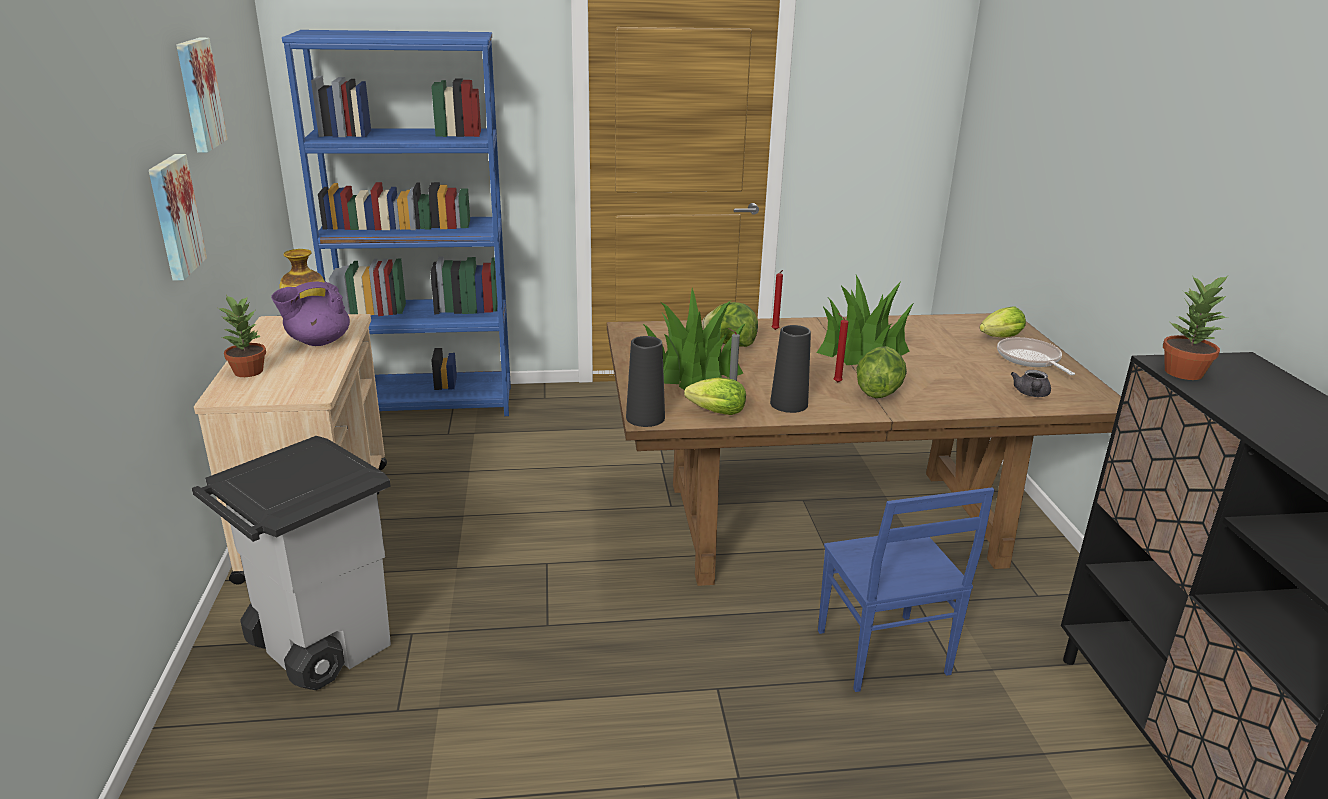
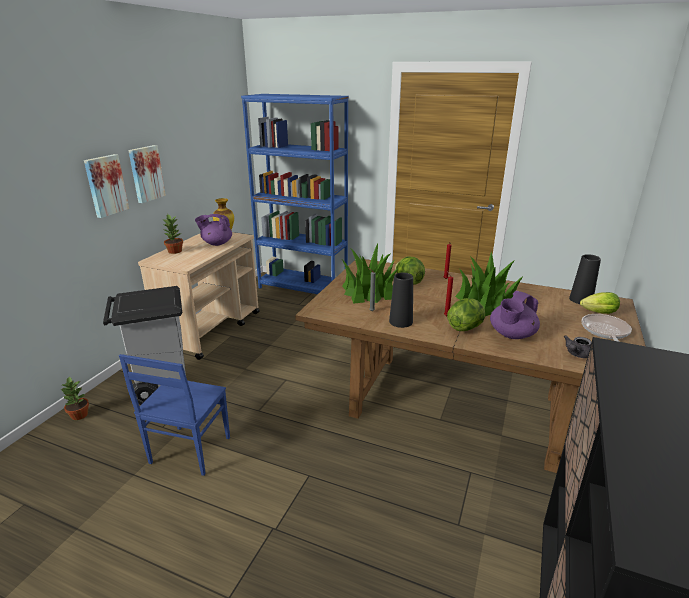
camera: 30 degrees right, 0 degrees up
picture [176,38,228,153] -> picture moved to [84,154,129,218]
black vase [626,336,665,427] -> black vase moved to [569,254,601,304]
lettuce [684,378,746,415] -> none
blue chair [818,487,995,692] -> blue chair moved to [119,354,230,476]
potted plant [1163,276,1228,380] -> potted plant moved to [60,377,89,420]
none -> purple teapot [490,291,540,339]

